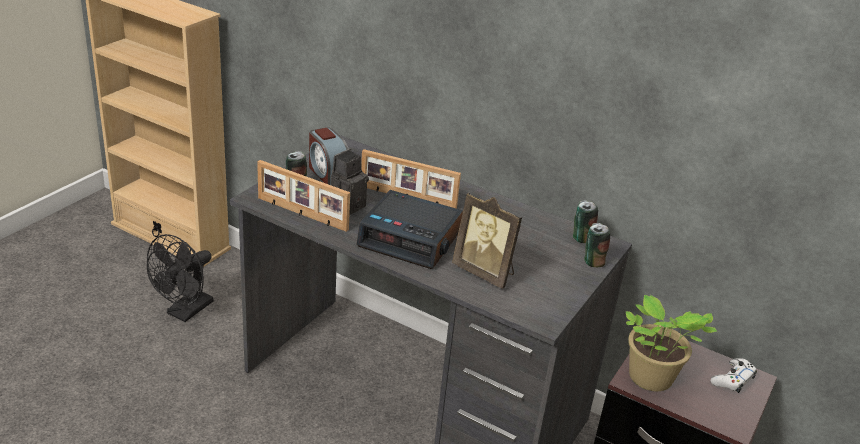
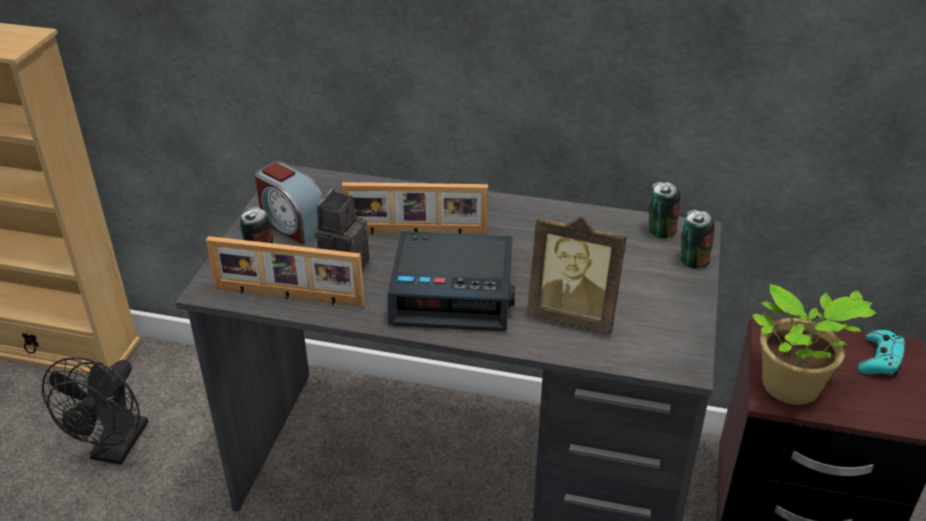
camera: 15 degrees left, 5 degrees up
white game controller [710,358,757,393] -> turquoise game controller [858,330,906,376]

